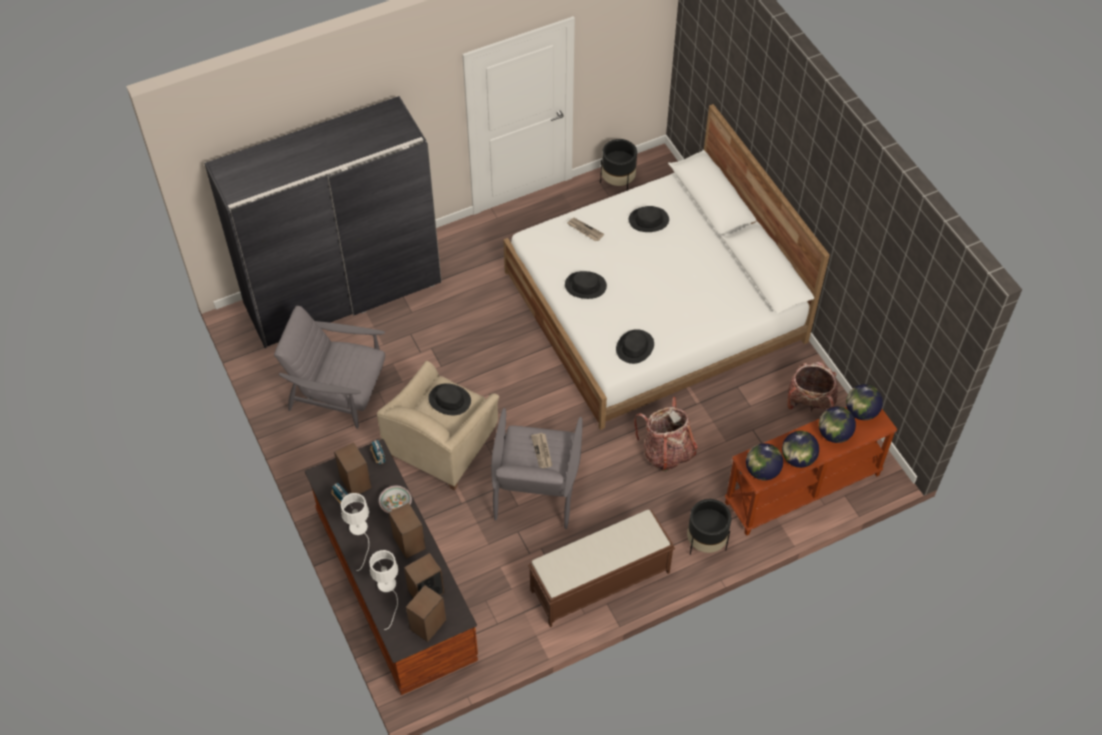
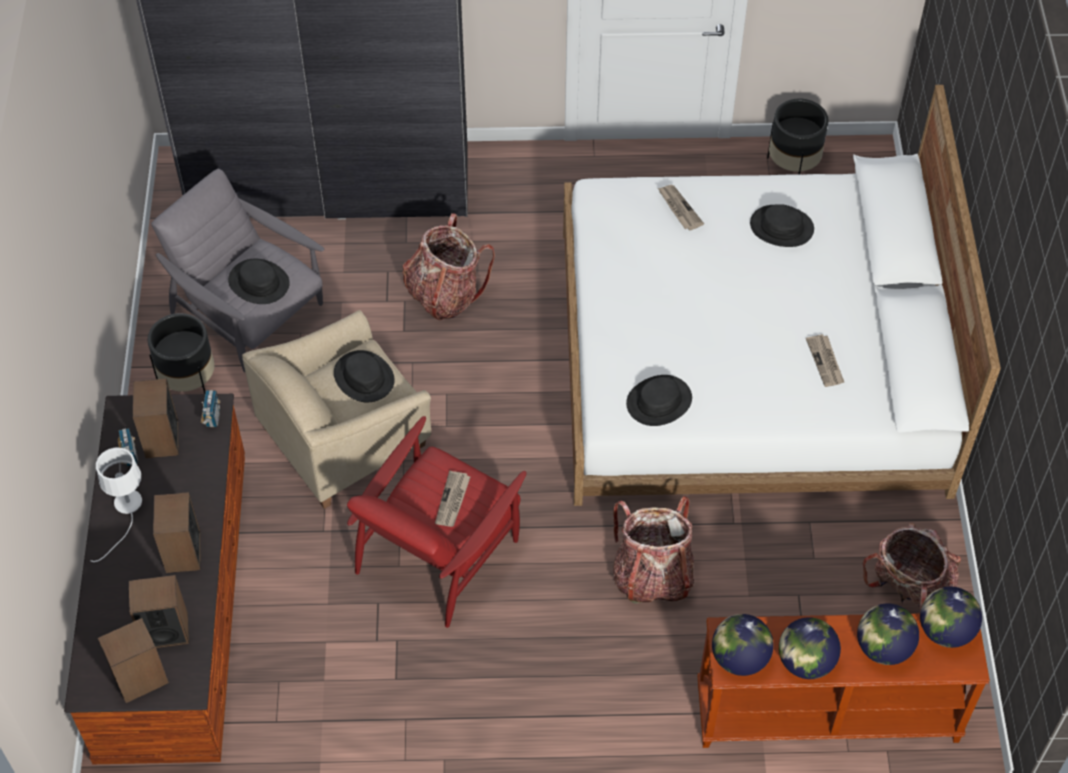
camera: 25 degrees right, 0 degrees up
white table lamp [369,550,398,630] -> none
bowl [379,486,412,513] -> none
grey armchair [491,408,582,529] -> red armchair [347,416,526,628]
brown bench [528,510,675,627] -> none
black hat [565,271,607,299] -> black hat moved to [228,259,290,304]
black planter [687,499,732,555] -> black planter moved to [148,313,215,394]
none -> backpack [402,213,495,321]
none -> newspaper [806,334,844,387]

